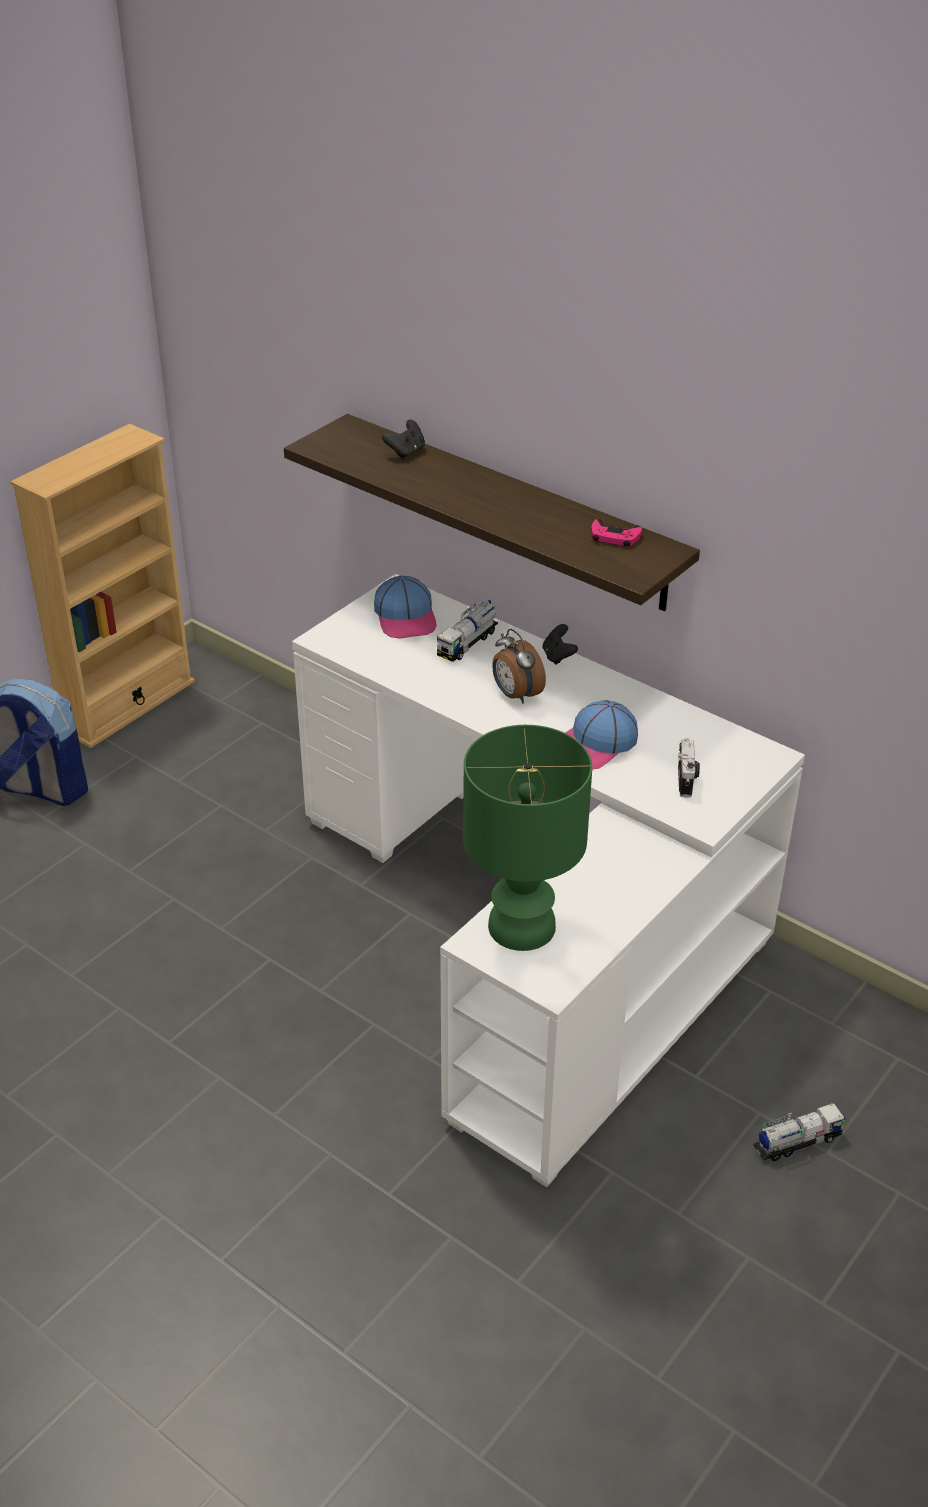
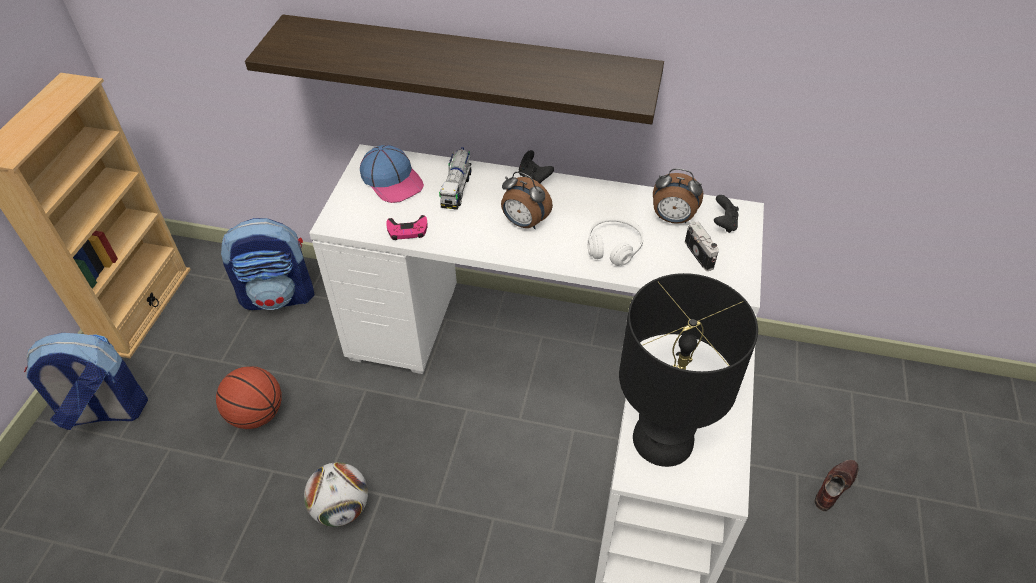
camera: 25 degrees left, 10 degrees up
black game controller [382,420,425,459] -> black game controller moved to [714,195,739,233]
green table lamp [463,725,592,951] -> black table lamp [619,273,758,467]
cap [566,700,638,769] -> white headphones [588,216,644,266]
pink game controller [591,519,642,547] -> pink game controller moved to [386,215,428,240]
toy truck [753,1103,845,1161] -> brown shoe [814,460,859,511]
none -> basketball [216,366,282,429]
none -> backpack [221,218,314,310]
none -> football [304,462,368,527]
none -> alarm clock [653,168,703,224]

